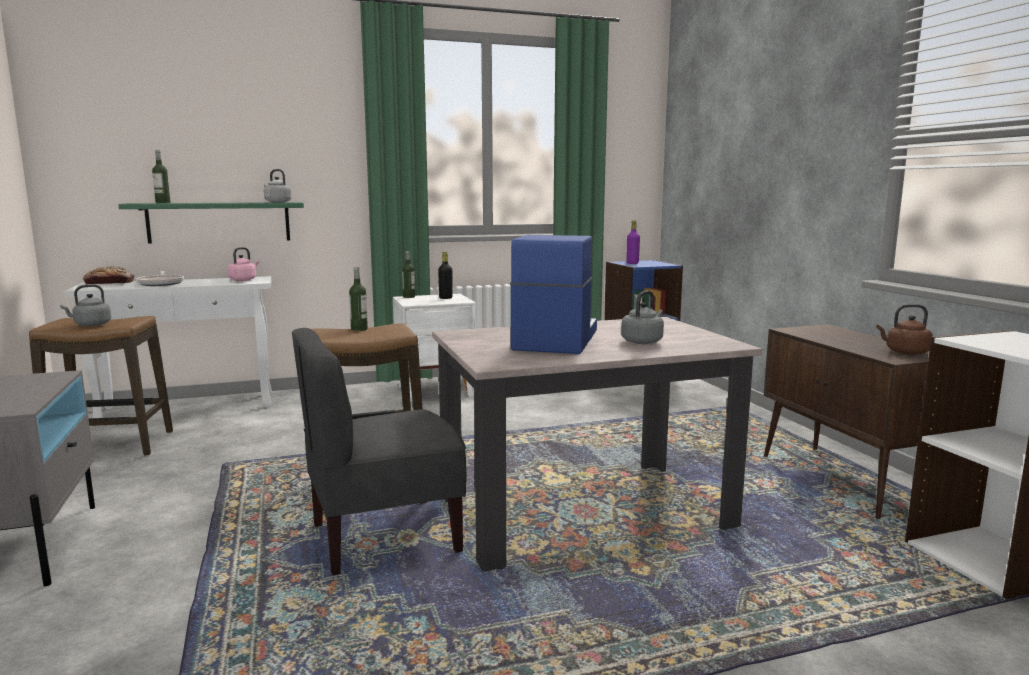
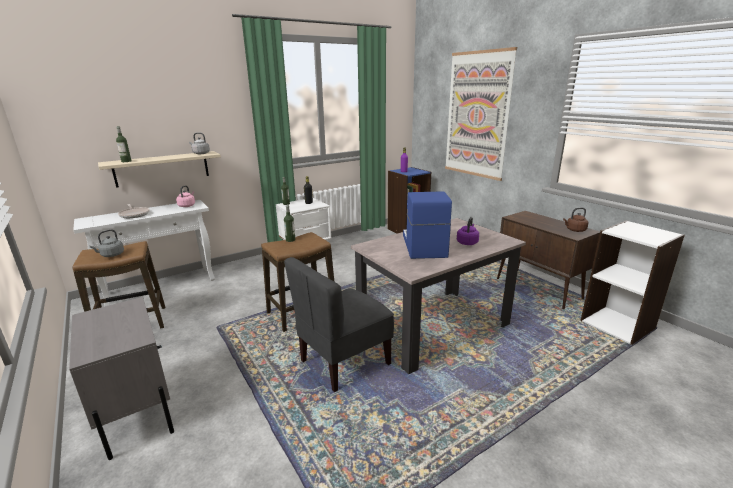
camera: 15 degrees left, 10 degrees up
bread [83,266,134,284] -> none
green shelf [118,202,304,244] -> beige shelf [98,151,221,188]
grey kettle [621,291,664,344] -> purple kettle [457,217,479,245]
none -> picture [445,47,517,181]

